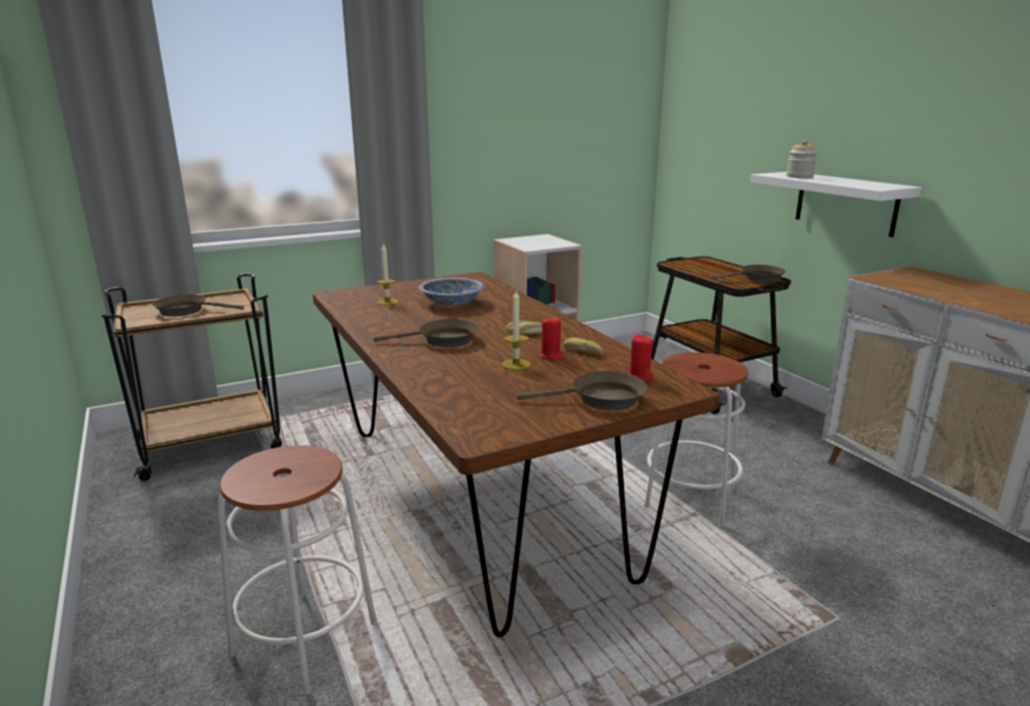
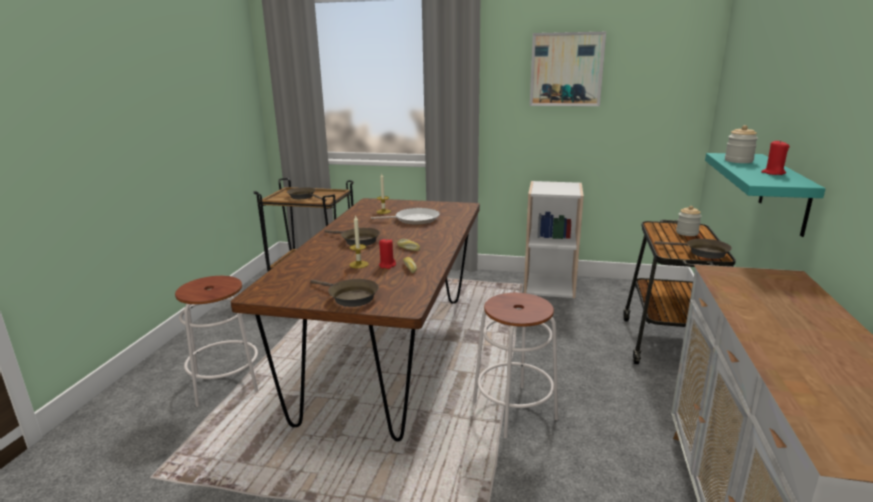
camera: 40 degrees right, 0 degrees up
bowl [419,278,484,305] -> frying pan [371,208,440,225]
red candle [627,335,653,382] -> red candle moved to [761,140,790,175]
white shelf [750,172,922,237] -> turquoise shelf [705,153,826,237]
none -> picture [530,32,606,106]
none -> jar [676,206,702,236]

